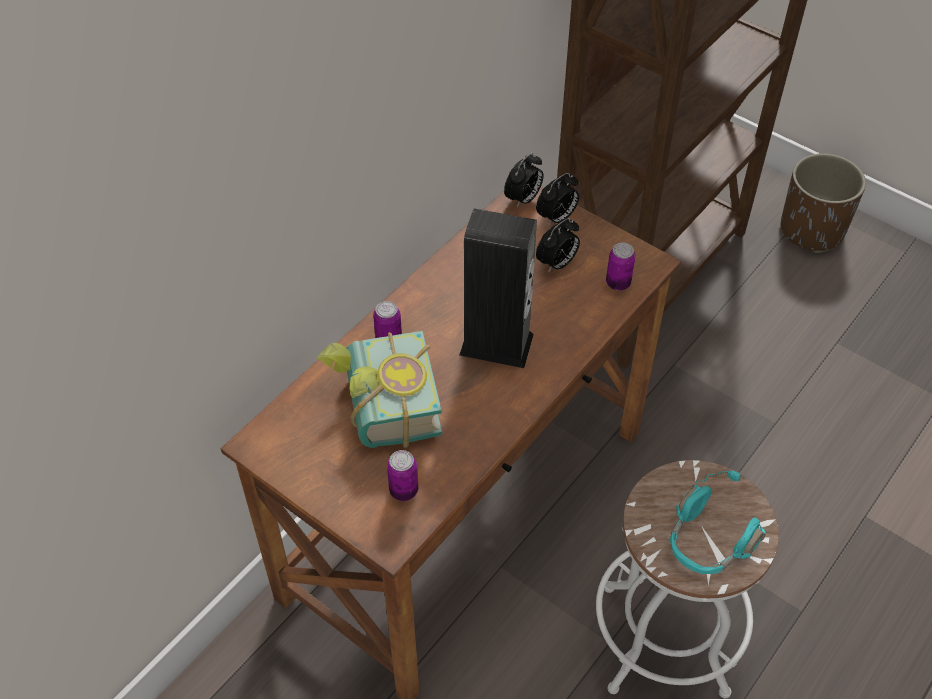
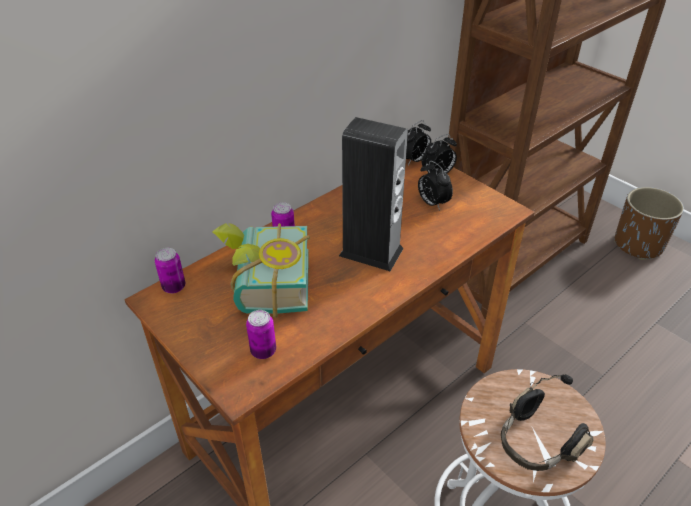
camera: 10 degrees right, 10 degrees down
alarm clock [536,218,580,273] -> alarm clock turned 90 degrees clockwise [418,161,453,210]
can [606,243,636,291] -> can moved to [155,248,185,293]
turquoise headphones [670,470,766,574] -> black headphones [501,374,594,471]

